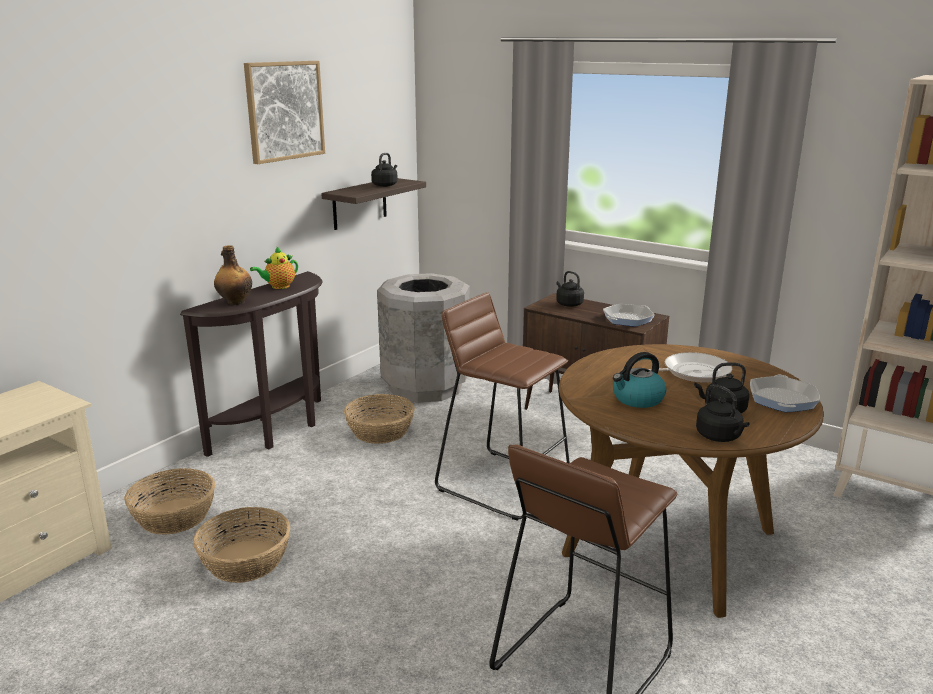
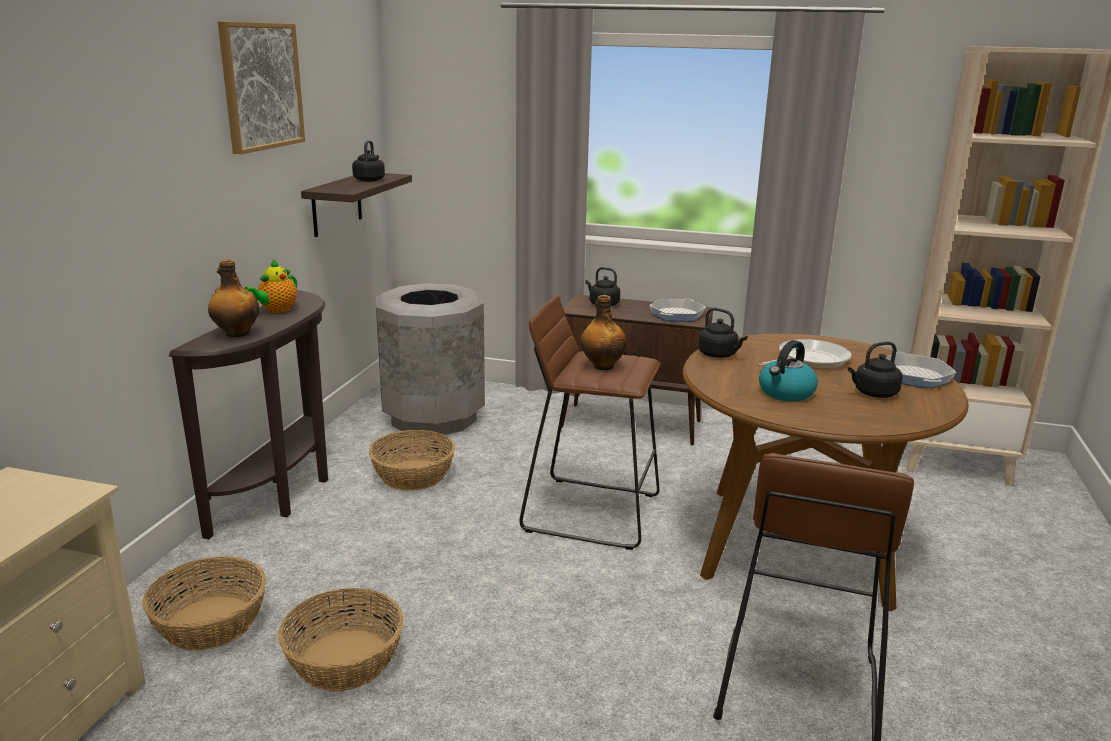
camera: 20 degrees left, 0 degrees up
black kettle [696,384,750,442] -> black kettle moved to [698,308,747,358]
none -> bottle [580,295,627,370]

